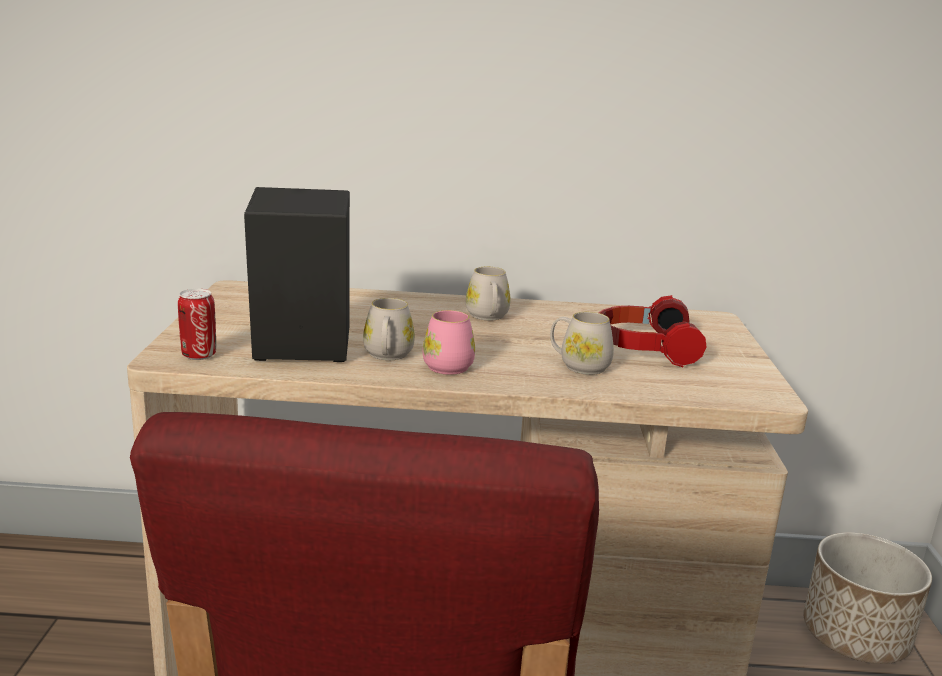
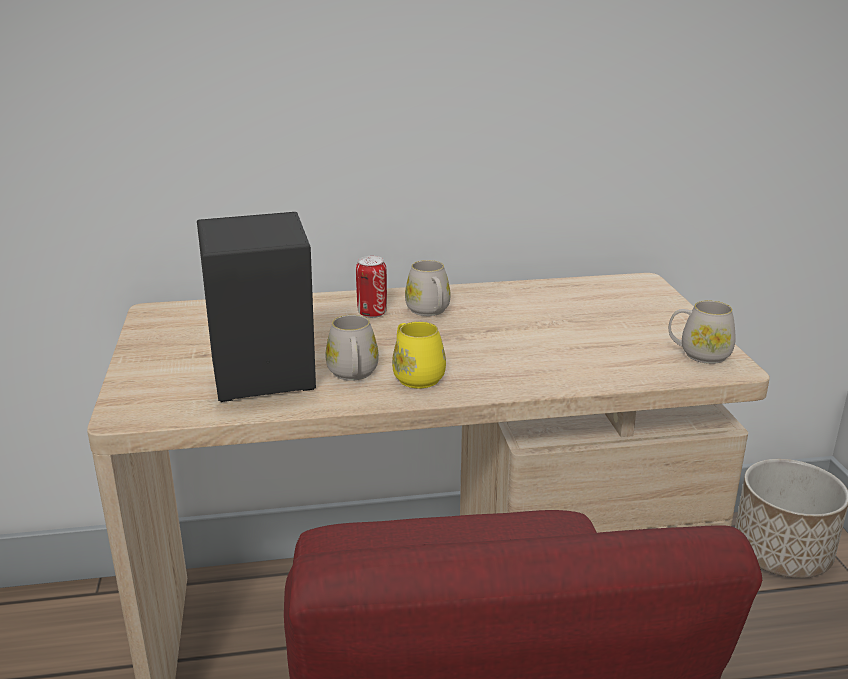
camera: 10 degrees left, 5 degrees up
can [178,289,216,360] -> can moved to [356,256,387,318]
pink mug [423,310,475,375] -> yellow mug [392,321,446,388]
white mug [550,312,614,375] -> white mug moved to [669,300,736,364]
headphones [599,295,706,367] -> none

